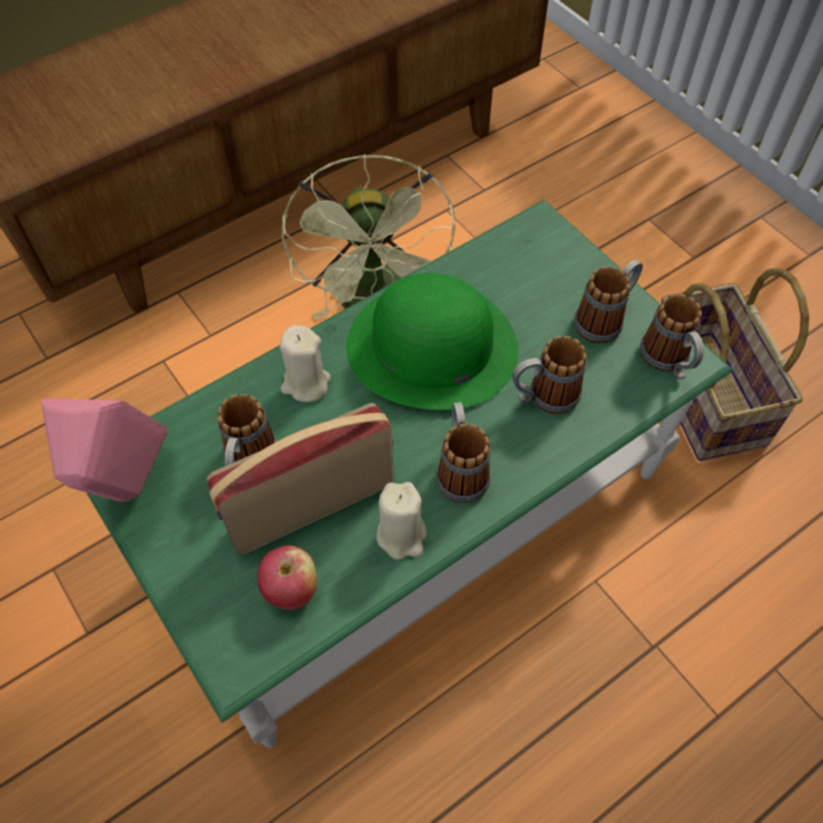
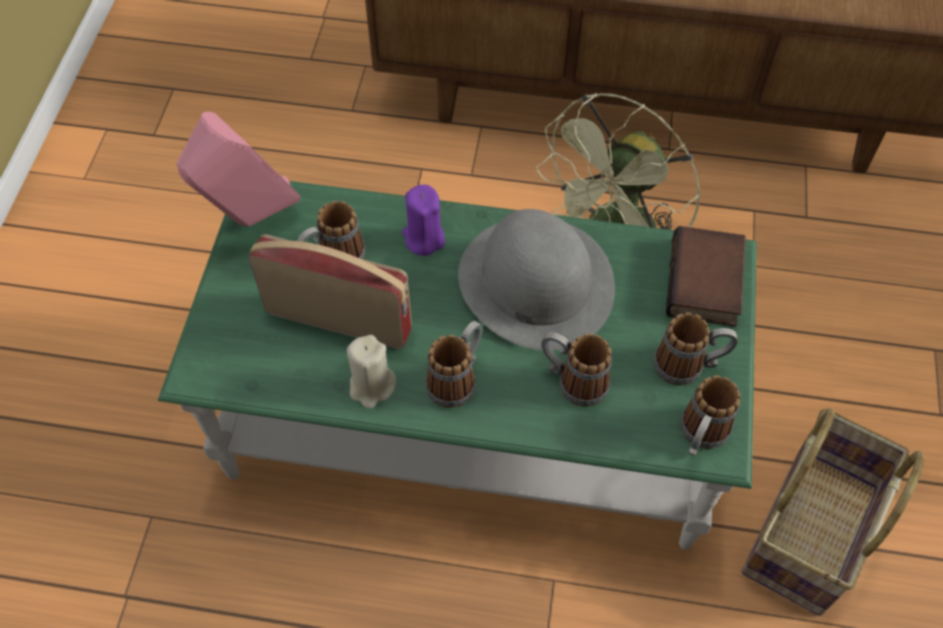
camera: 45 degrees right, 0 degrees up
apple [257,545,317,610] -> none
beige candle [280,325,331,402] -> purple candle [402,185,445,256]
green hat [346,273,518,410] -> grey hat [458,209,615,350]
none -> book [666,226,746,327]

